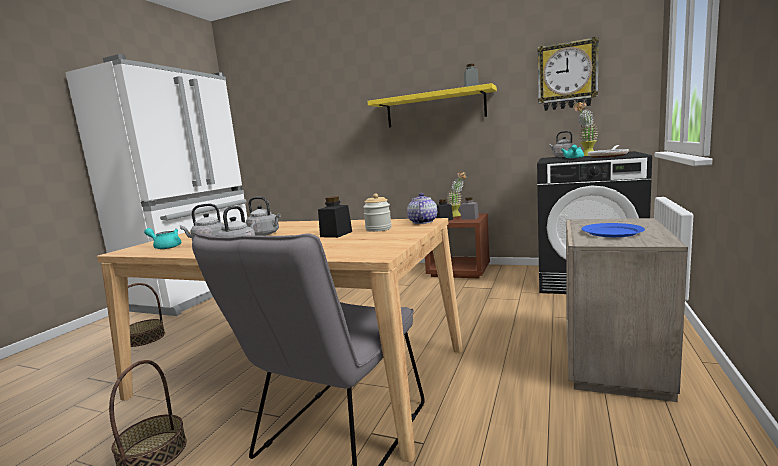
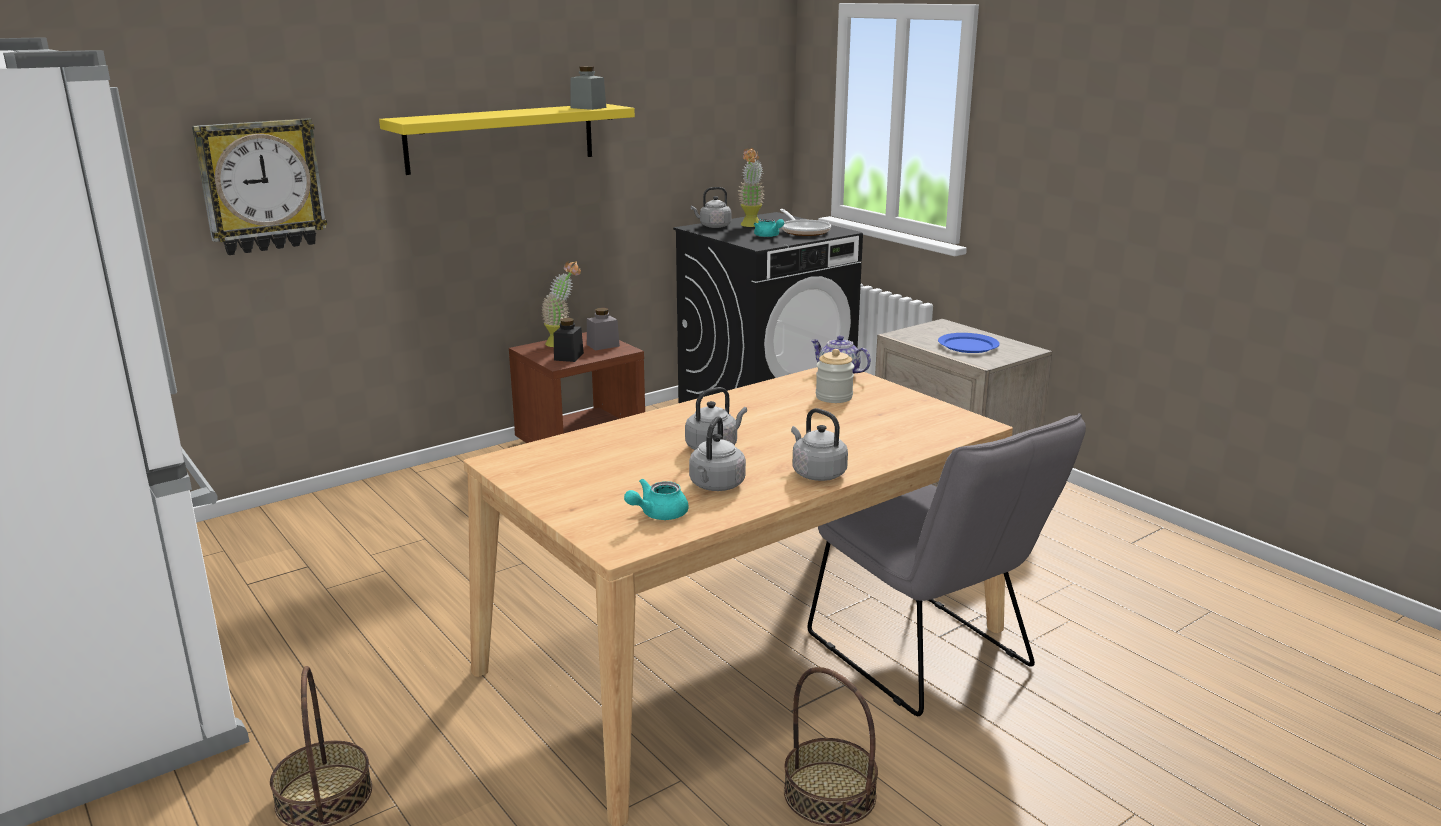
camera: 60 degrees left, 10 degrees up
black jar [318,196,352,238] -> none
wall clock [537,37,599,111] -> wall clock moved to [192,118,327,255]

